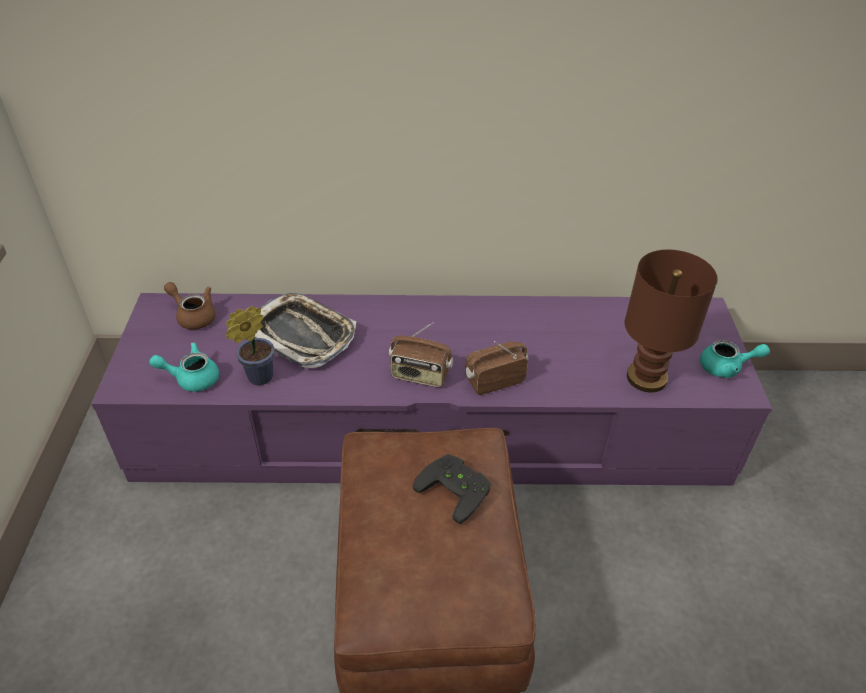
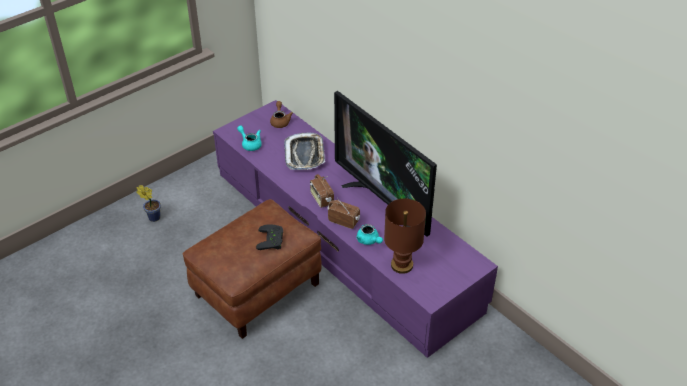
camera: 50 degrees right, 0 degrees up
potted plant [226,306,275,385] -> potted plant moved to [136,185,161,222]
turquoise teapot [700,340,770,378] -> turquoise teapot moved to [356,224,383,245]
none -> television [334,91,437,237]

